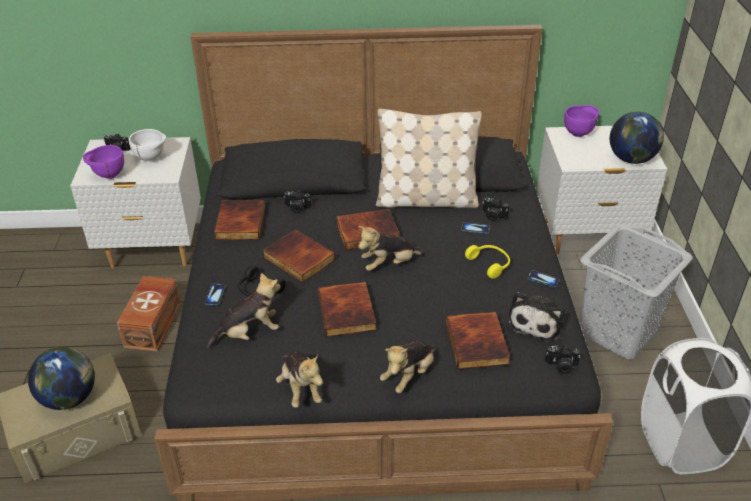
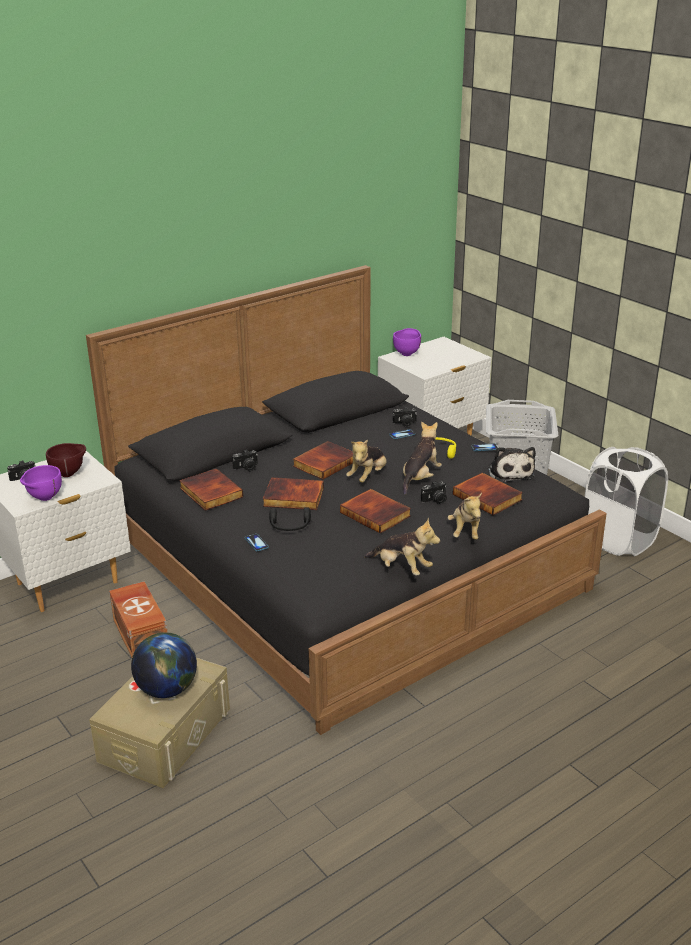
camera: 35 degrees left, 10 degrees down
white bowl [129,129,166,162] -> brown bowl [46,443,86,477]
plush toy [207,272,281,348] -> plush toy moved to [403,422,442,495]
beige pillow [376,109,482,208] -> none
camera [545,345,581,375] -> camera moved to [421,481,447,504]
globe [610,112,664,164] -> none

